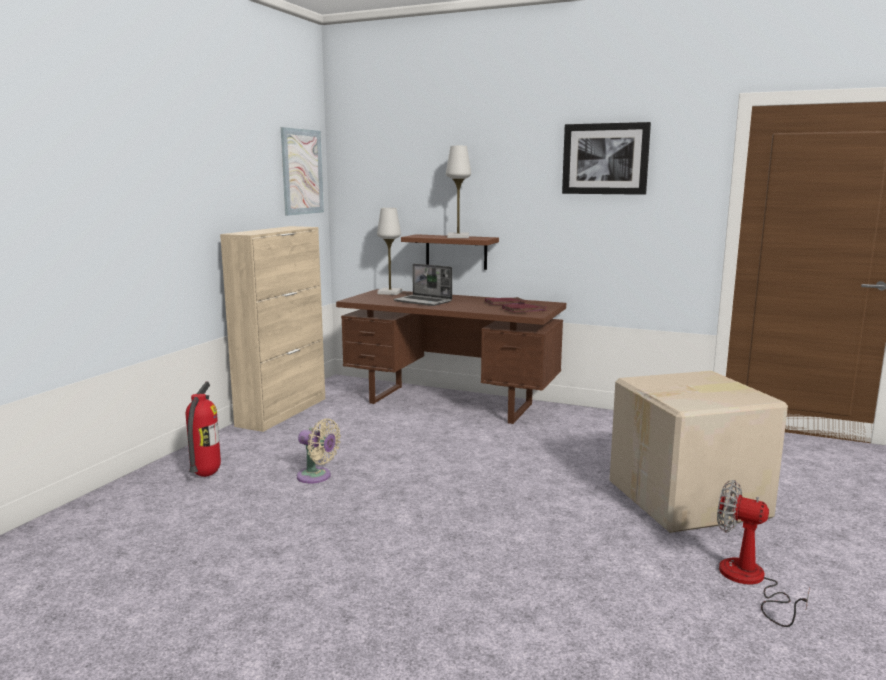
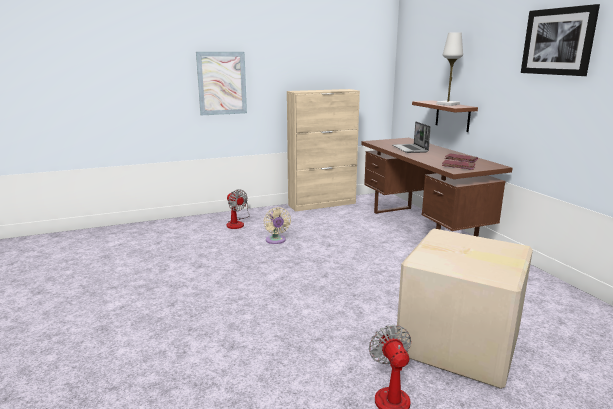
camera: 45 degrees right, 5 degrees up
fire extinguisher [186,381,221,477] -> fan [226,189,250,229]
picture [281,127,324,216] -> picture moved to [196,52,247,115]
white table lamp [377,208,403,295] -> none

